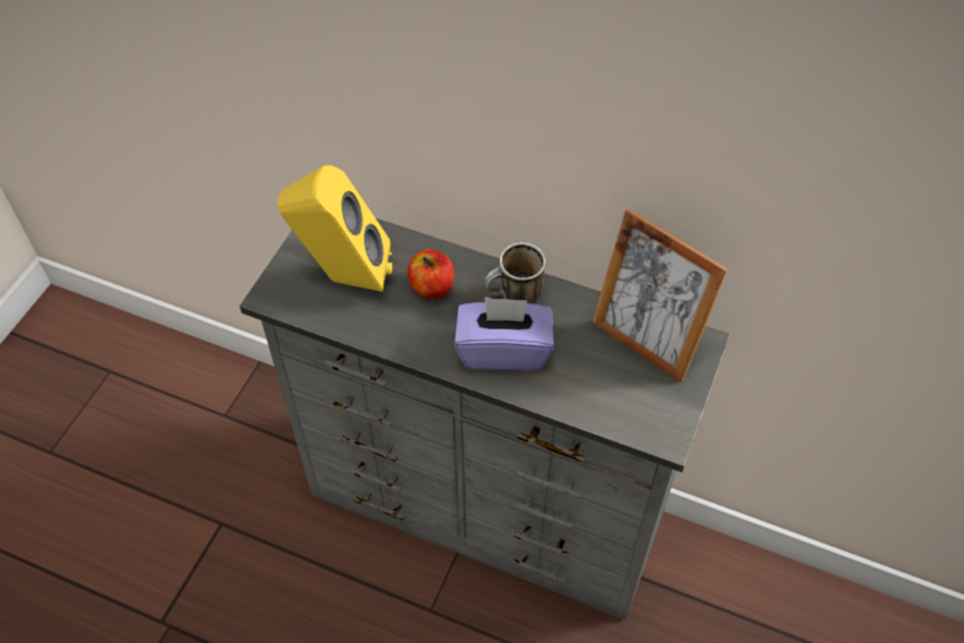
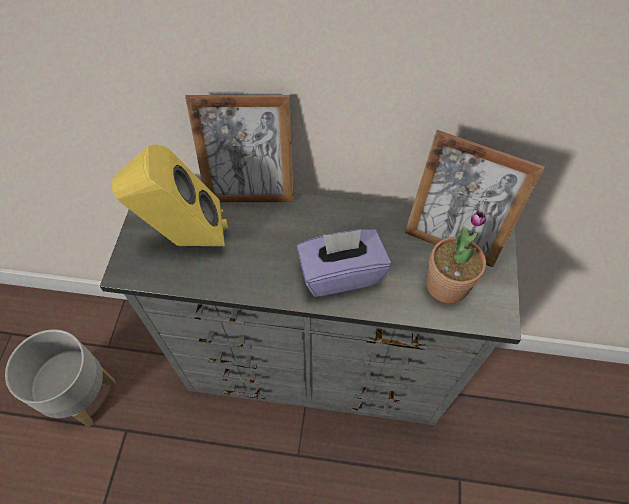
camera: 15 degrees left, 5 degrees up
apple [408,249,454,299] -> none
mug [485,243,546,304] -> none
none -> grey planter [5,329,116,427]
none -> picture frame [185,95,294,202]
none -> potted plant [426,209,486,303]

